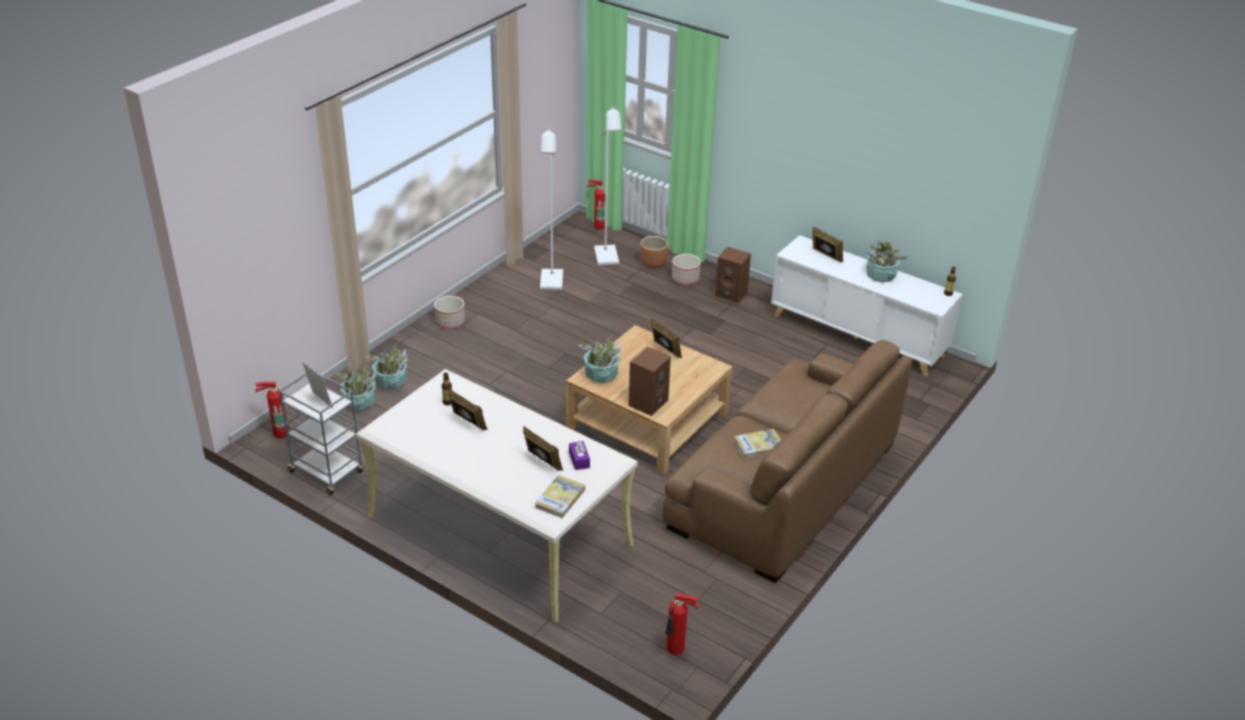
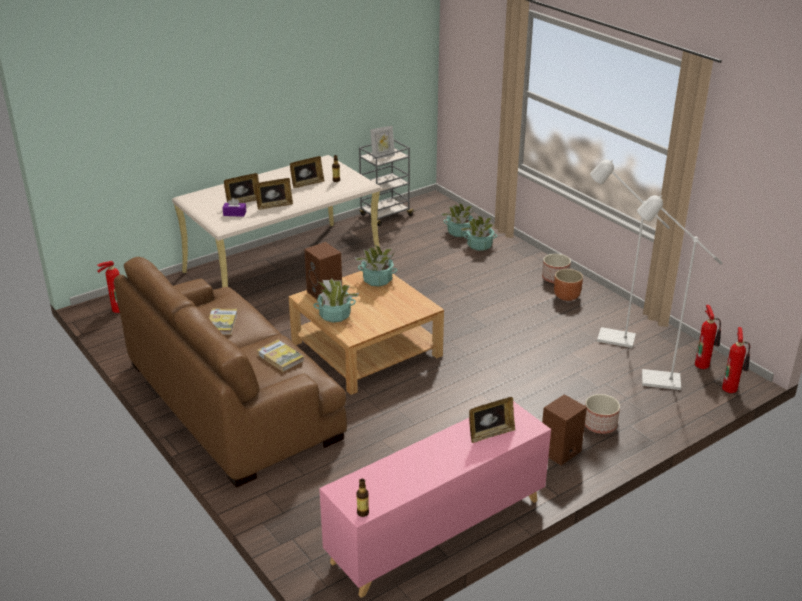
camera: 110 degrees right, 5 degrees down
fire extinguisher [255,382,289,438] -> fire extinguisher moved to [695,305,721,369]
book [535,475,585,518] -> book moved to [257,340,304,372]
brown planter [640,236,668,268] -> brown planter moved to [554,269,583,301]
picture frame [651,318,682,358] -> picture frame moved to [255,178,293,210]
white cabinet [771,235,963,376] -> pink cabinet [319,401,551,598]
potted plant [866,241,910,282] -> potted plant moved to [313,278,359,323]

